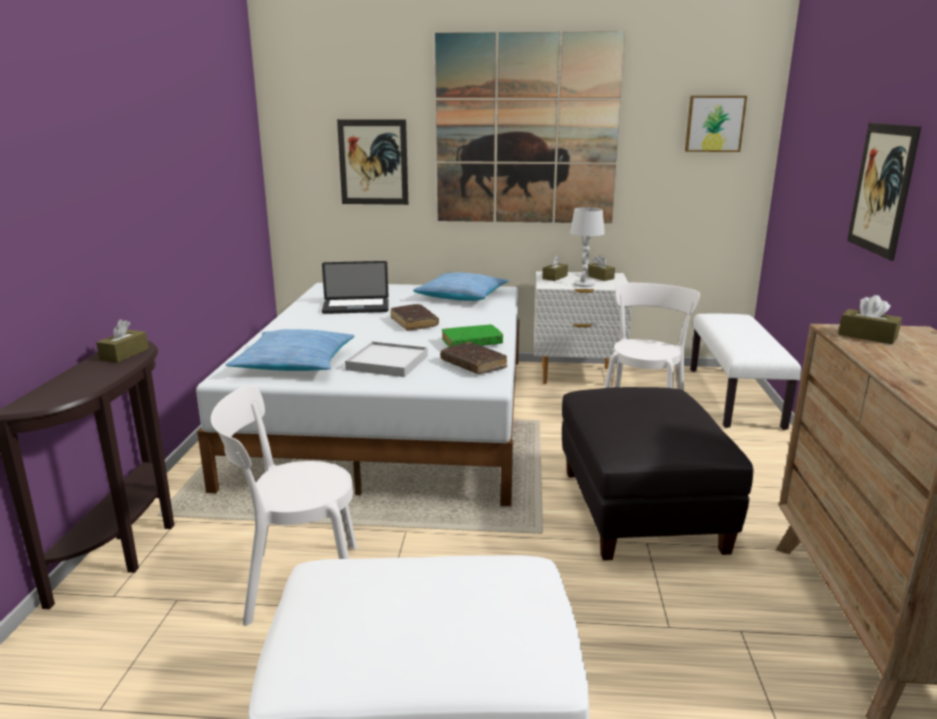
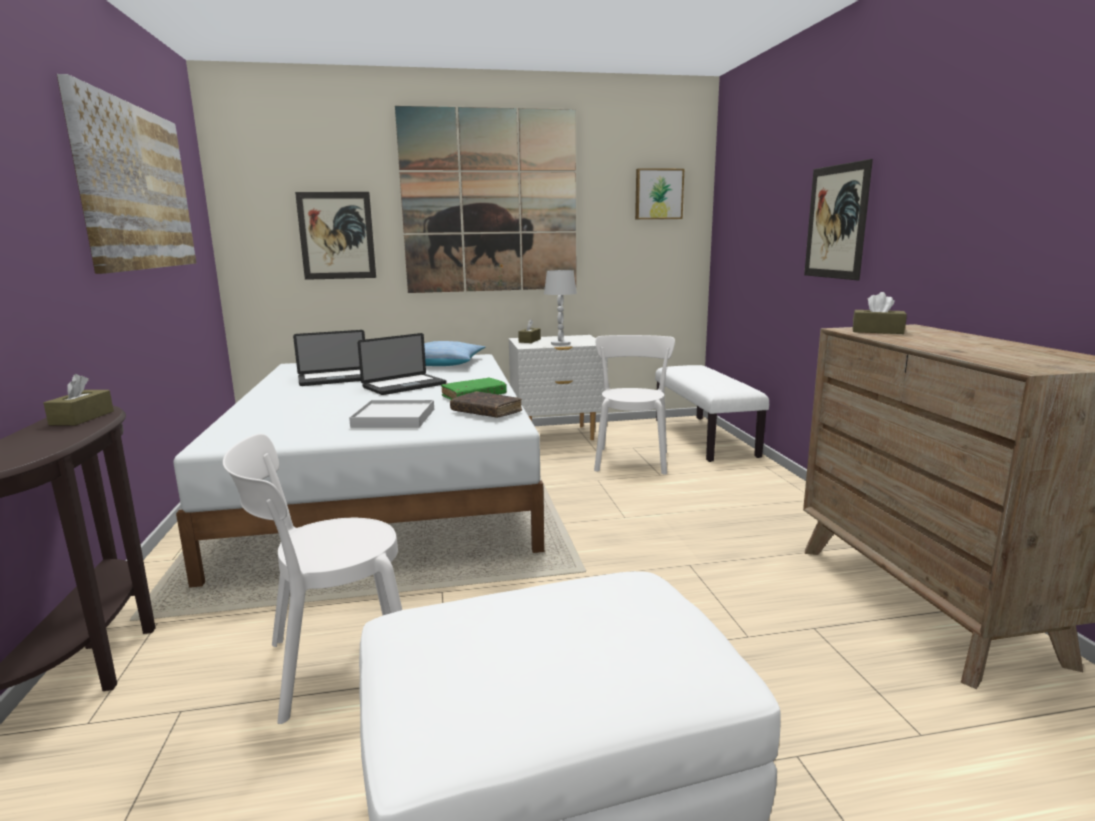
camera: 15 degrees left, 5 degrees down
pillow [225,329,354,371] -> none
brown book [391,304,439,331] -> laptop [358,333,446,395]
black ottoman [562,387,753,560] -> none
brown tissue box [587,255,615,281] -> none
none -> picture [57,74,196,274]

